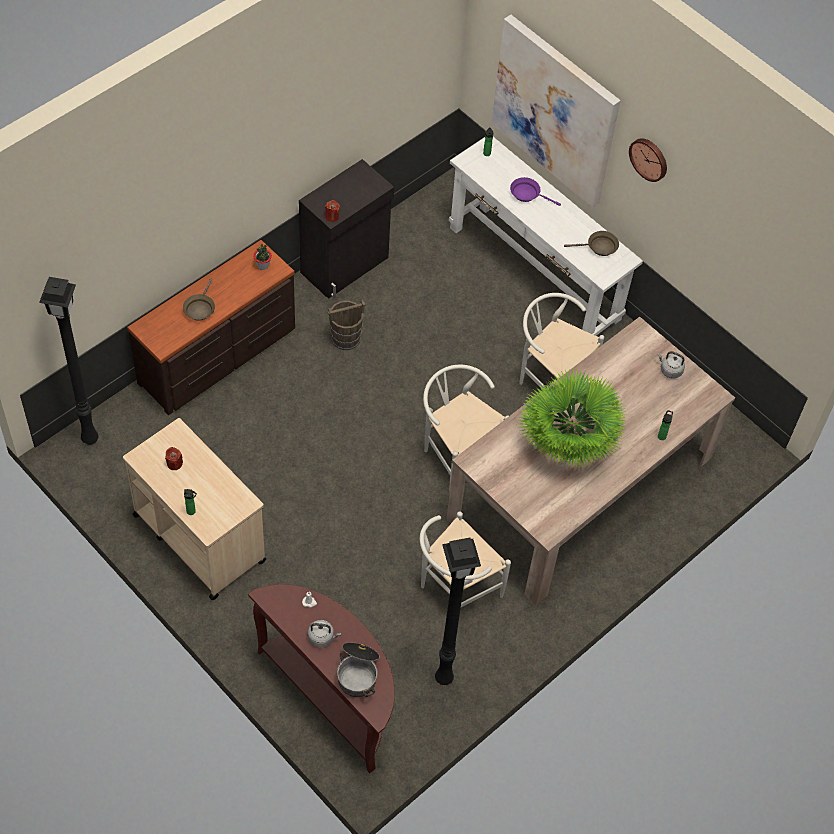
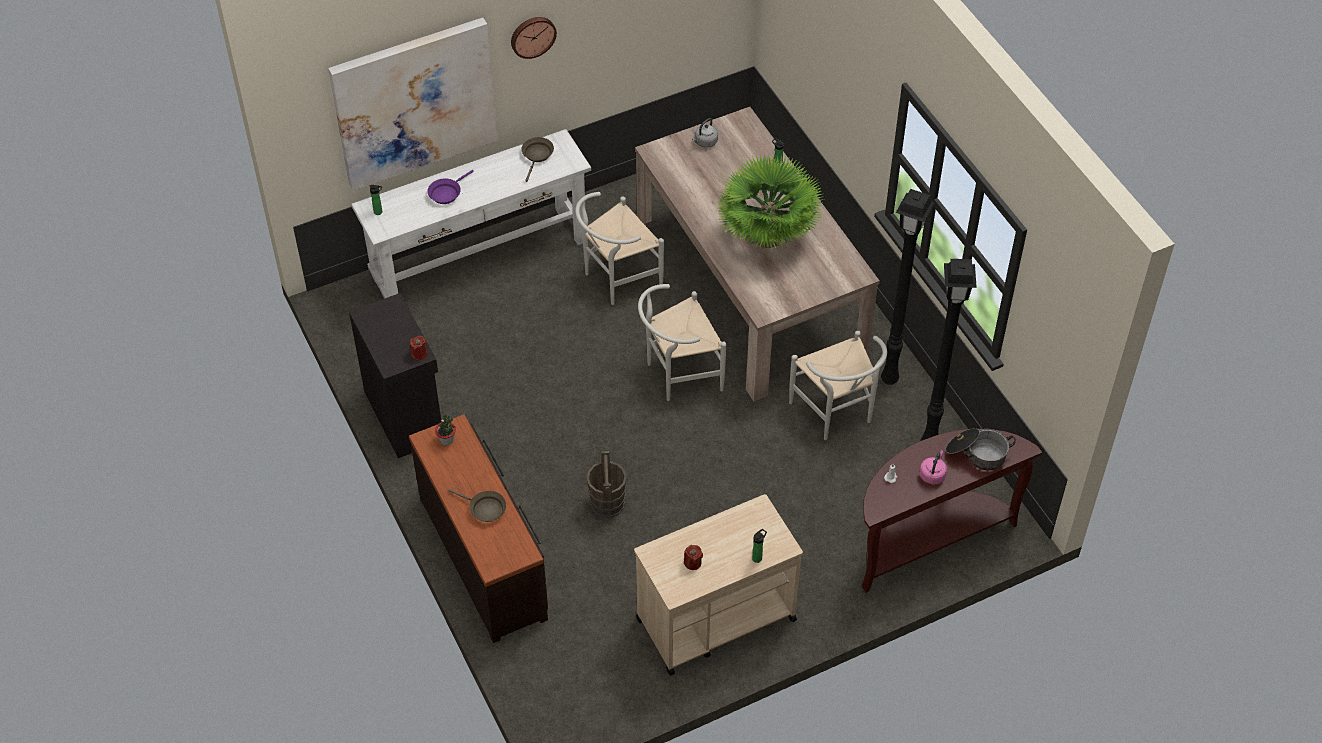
camera: 70 degrees left, 5 degrees down
black floor lamp [39,277,98,445] -> black floor lamp moved to [881,189,935,385]
grey kettle [308,620,341,647] -> pink kettle [919,450,947,484]
brown bucket [328,299,365,350] -> brown bucket moved to [587,451,627,518]

